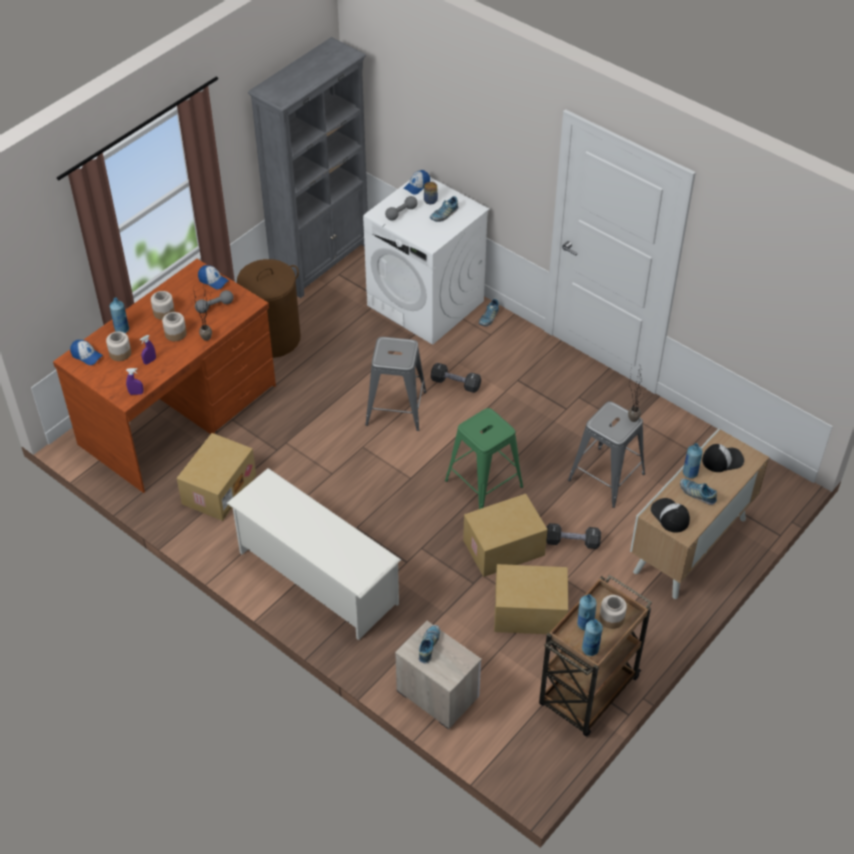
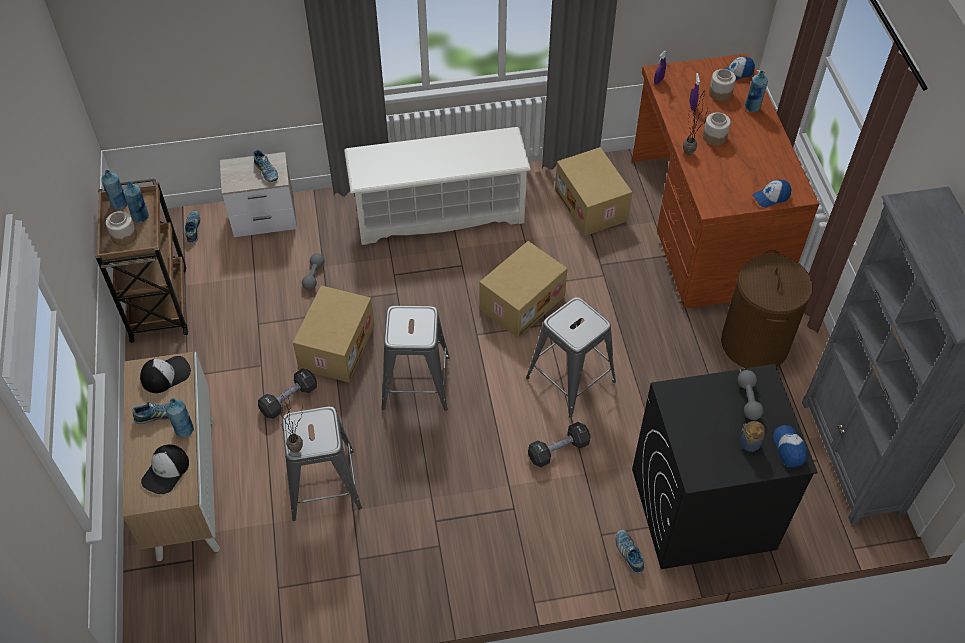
camera: 130 degrees right, 5 degrees up
jar [151,291,175,320] -> none
grey dumbbell [195,290,234,313] -> grey dumbbell moved to [302,253,325,290]
white washing machine [363,177,489,345] -> black washing machine [632,364,818,569]
shoe [430,196,458,222] -> shoe moved to [185,211,201,243]
green stool [445,408,523,509] -> grey stool [382,306,450,411]
cardboard box [494,564,568,634] -> cardboard box moved to [480,241,568,338]
cap [651,498,690,533] -> cap turned 45 degrees counterclockwise [140,356,191,393]

